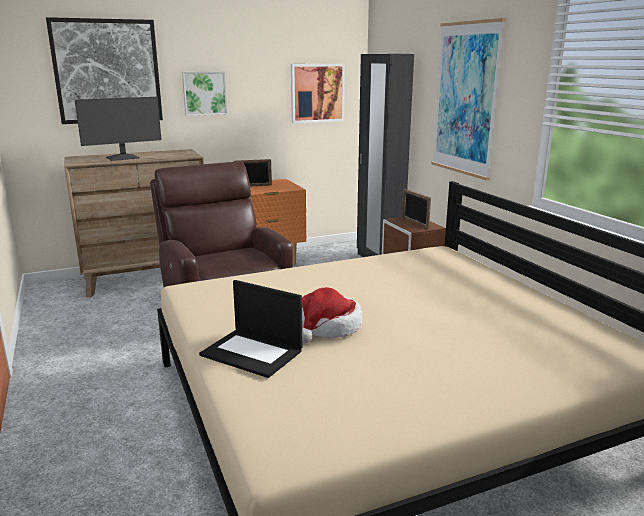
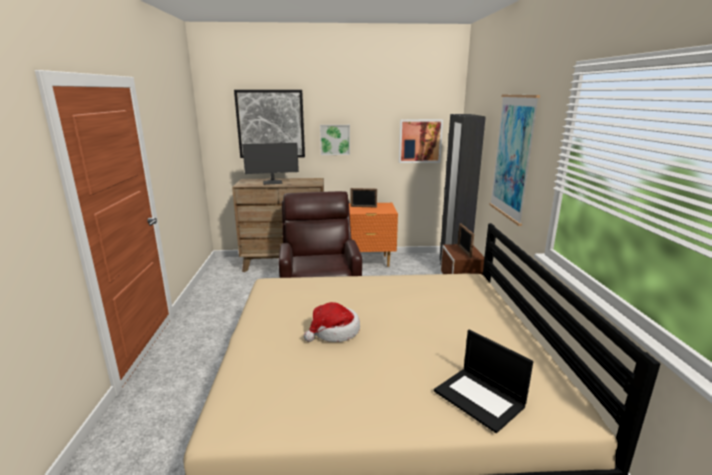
camera: 20 degrees right, 0 degrees up
laptop [199,280,302,378] -> laptop moved to [434,330,533,433]

